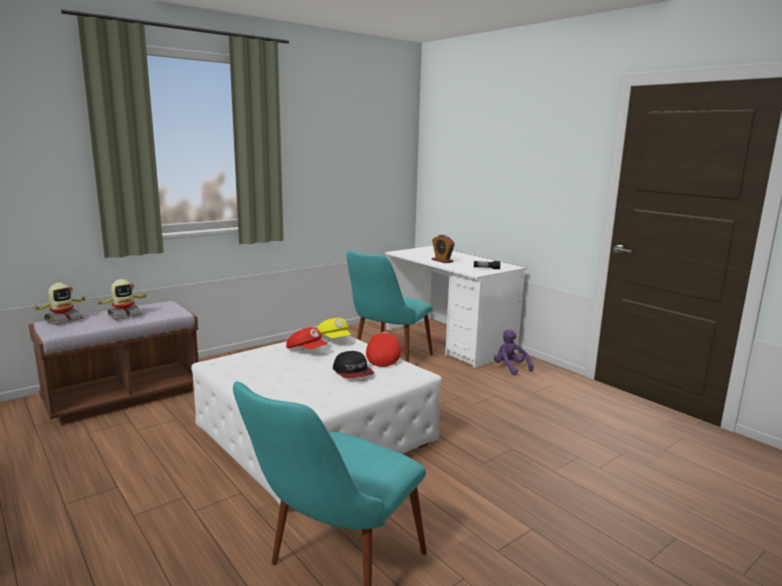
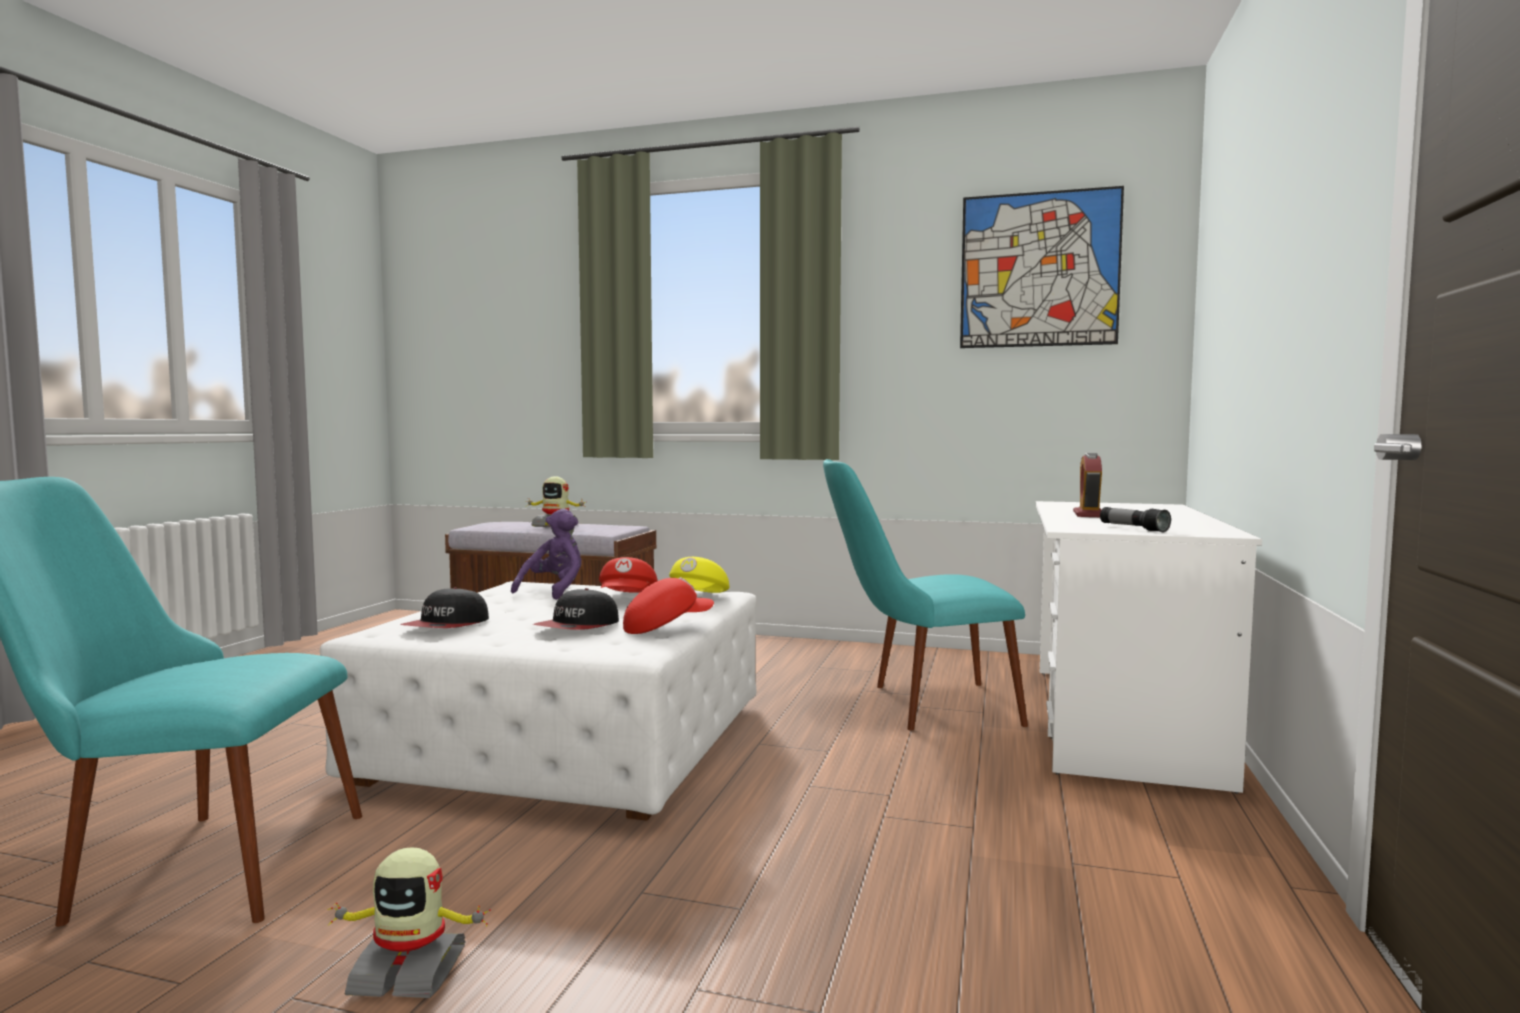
camera: 55 degrees right, 10 degrees down
toy robot [32,283,87,325] -> toy robot moved to [327,848,491,998]
purple plush toy [494,329,533,375] -> purple plush toy moved to [511,509,582,600]
none -> cap [400,587,489,628]
none -> picture [960,186,1124,348]

